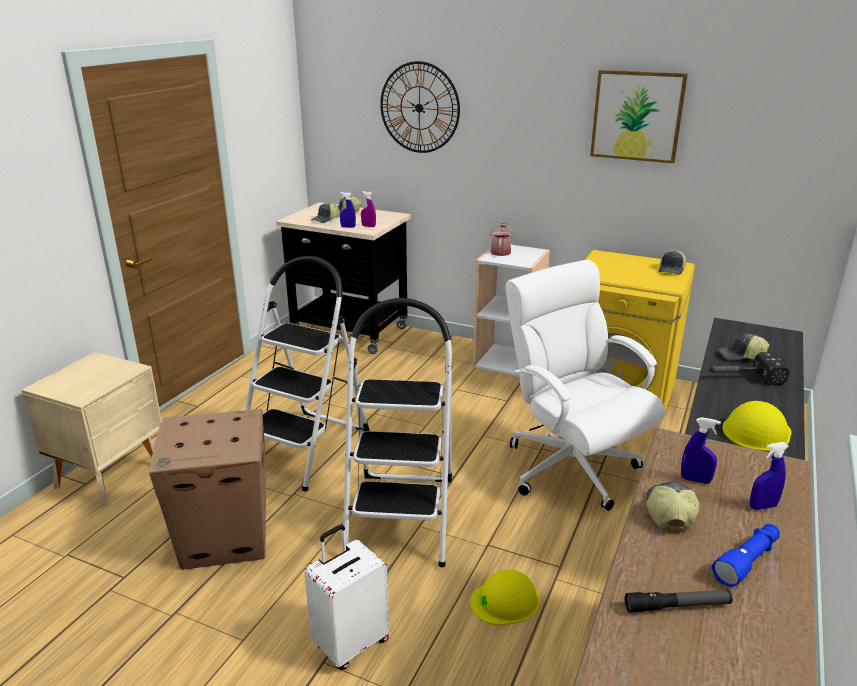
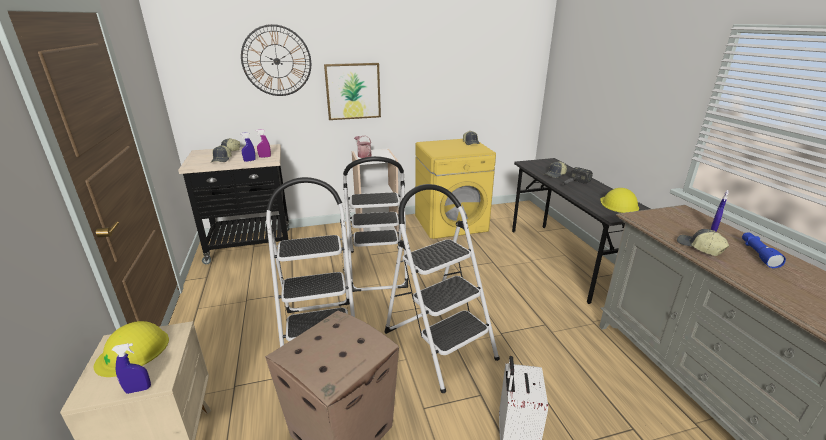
camera: 40 degrees left, 0 degrees up
yellow hard hat [470,570,540,625] -> yellow hard hat moved to [94,321,169,377]
white office chair [506,260,665,511] -> none
picture [590,70,688,163] -> picture moved to [324,63,381,120]
flashlight [625,590,733,613] -> none
blue spray bottle [681,417,721,484] -> blue spray bottle moved to [112,343,151,394]
none -> step ladder [343,156,408,292]

